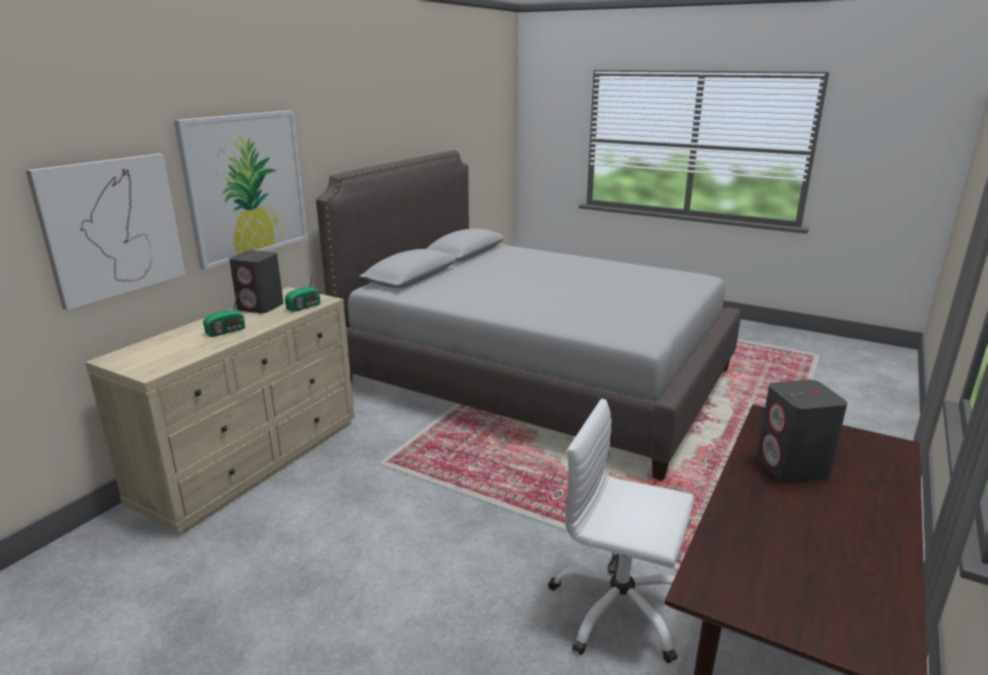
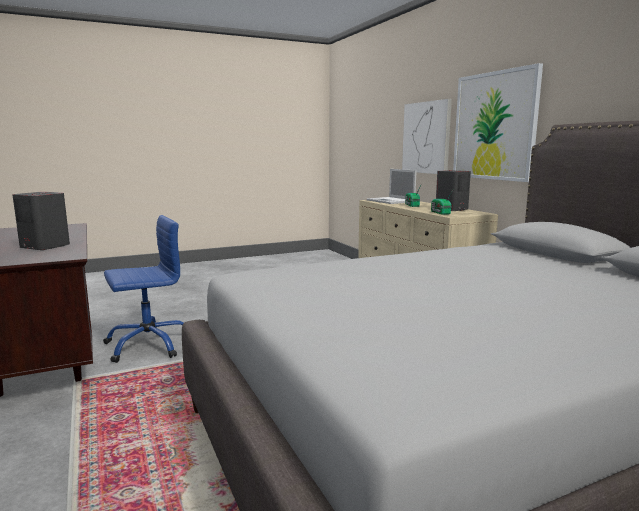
camera: 125 degrees right, 10 degrees down
white office chair [548,399,694,663] -> blue office chair [103,215,184,363]
none -> laptop [367,169,417,204]

